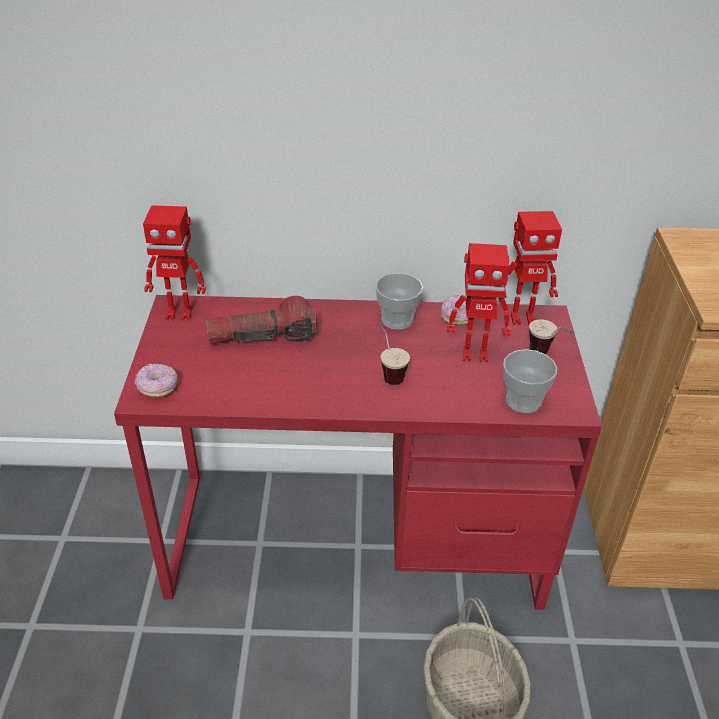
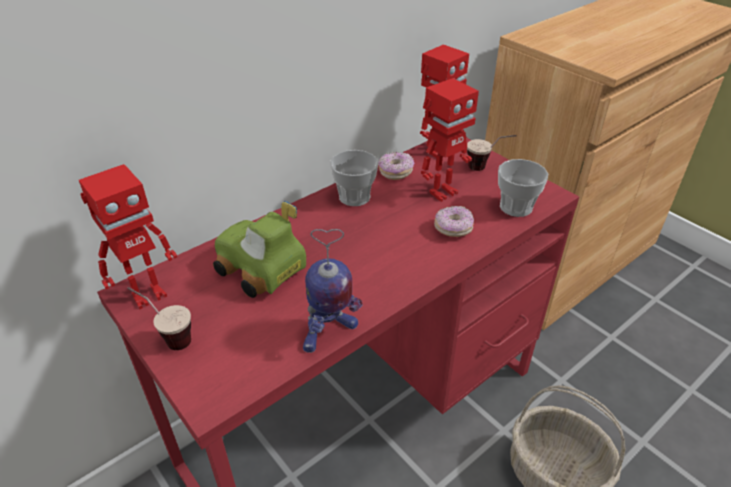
camera: 40 degrees left, 0 degrees up
donut [135,363,178,398] -> donut moved to [434,206,474,237]
flashlight [206,296,318,344] -> toy car [213,201,306,298]
cup [378,319,410,385] -> cup moved to [127,287,191,350]
none -> toy robot [303,229,363,353]

